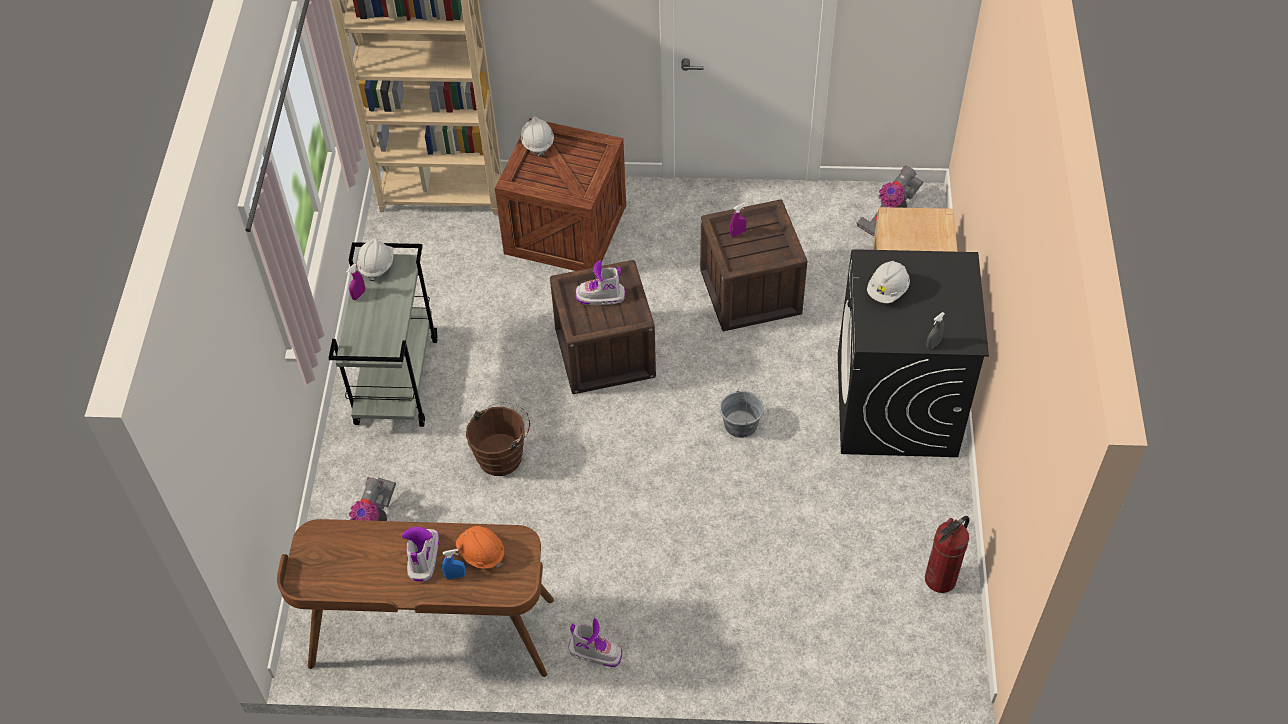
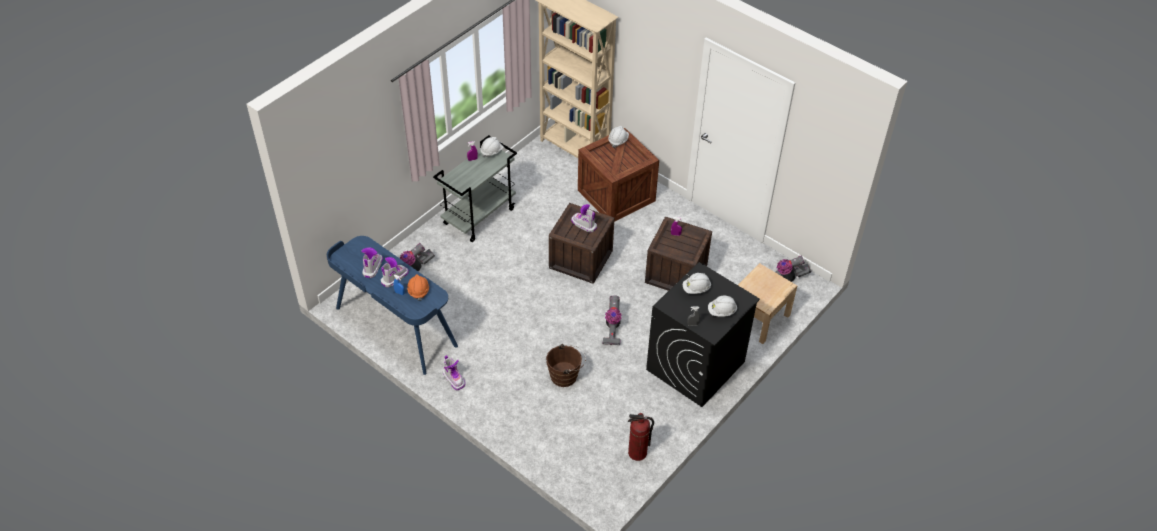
camera: 35 degrees right, 5 degrees down
brown desk [277,519,554,677] -> blue desk [327,236,458,375]
brown bucket [466,402,530,476] -> brown bucket moved to [546,344,586,387]
grey bucket [720,388,764,438] -> vacuum cleaner [602,295,622,345]
none -> boot [361,247,383,278]
none -> white hard hat [708,296,737,316]

